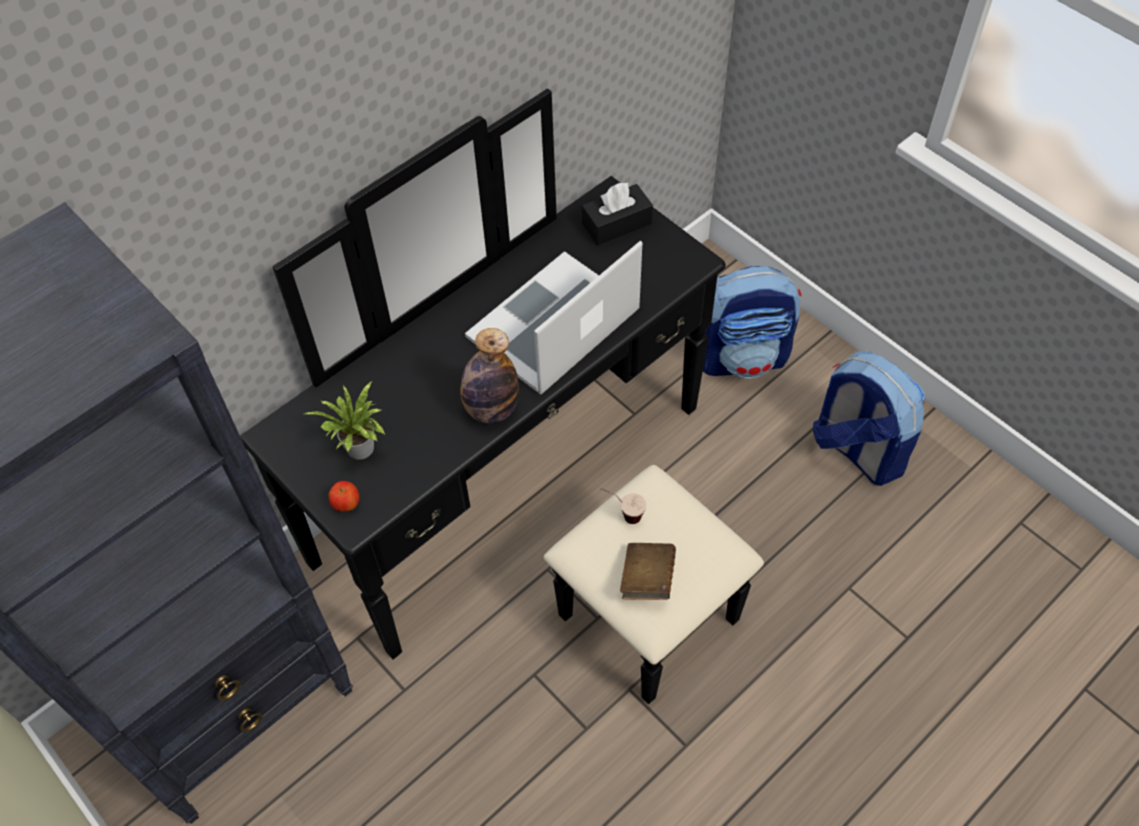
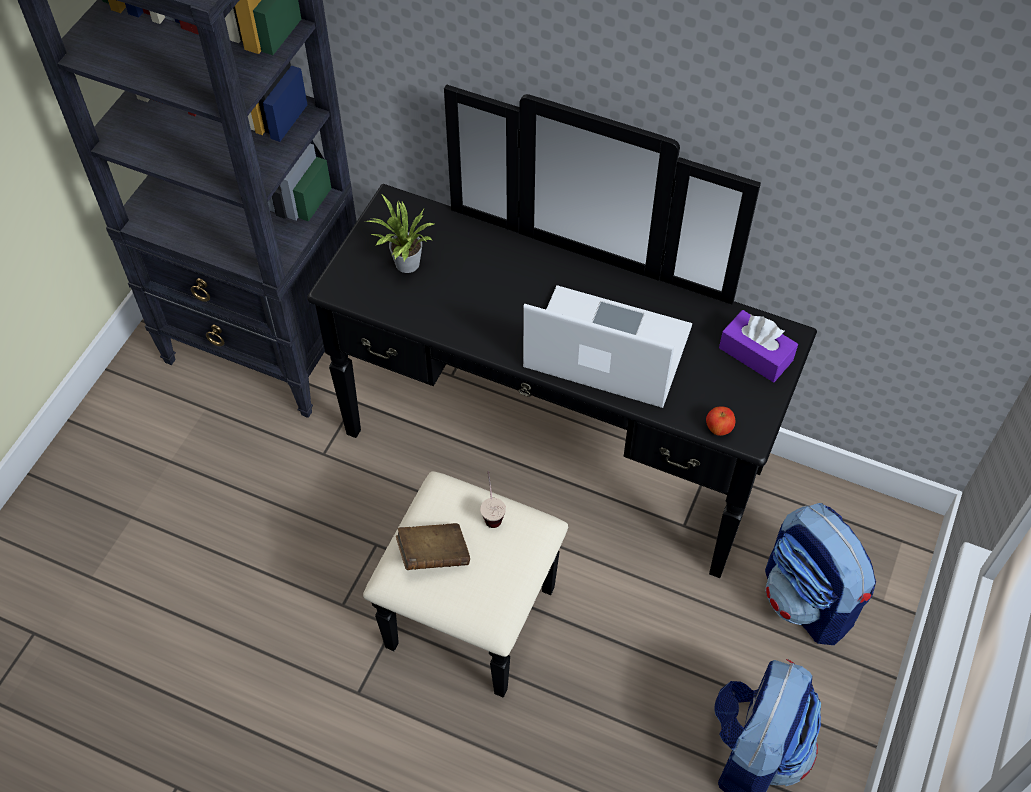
camera: 65 degrees right, 0 degrees up
apple [329,481,359,511] -> apple moved to [706,406,735,436]
bottle [460,328,519,423] -> none
black tissue box [582,182,653,245] -> purple tissue box [719,310,798,382]

